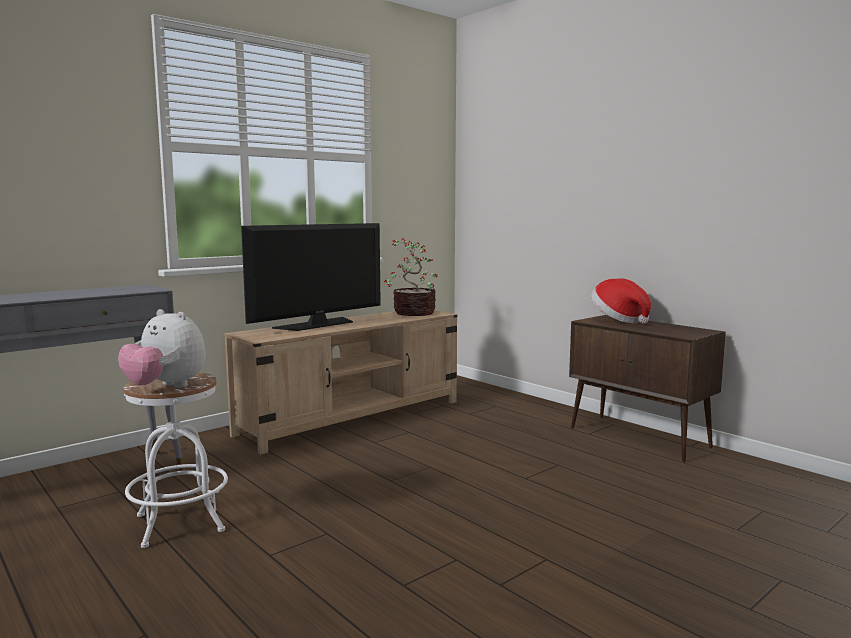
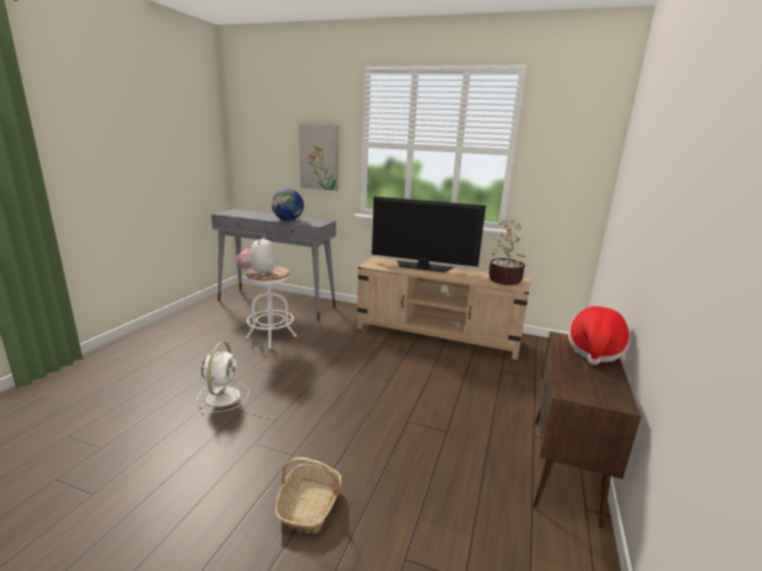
camera: 60 degrees right, 10 degrees up
none -> white fan [197,342,249,413]
none -> globe [271,189,304,221]
none -> basket [275,457,341,532]
none -> picture [299,124,339,191]

